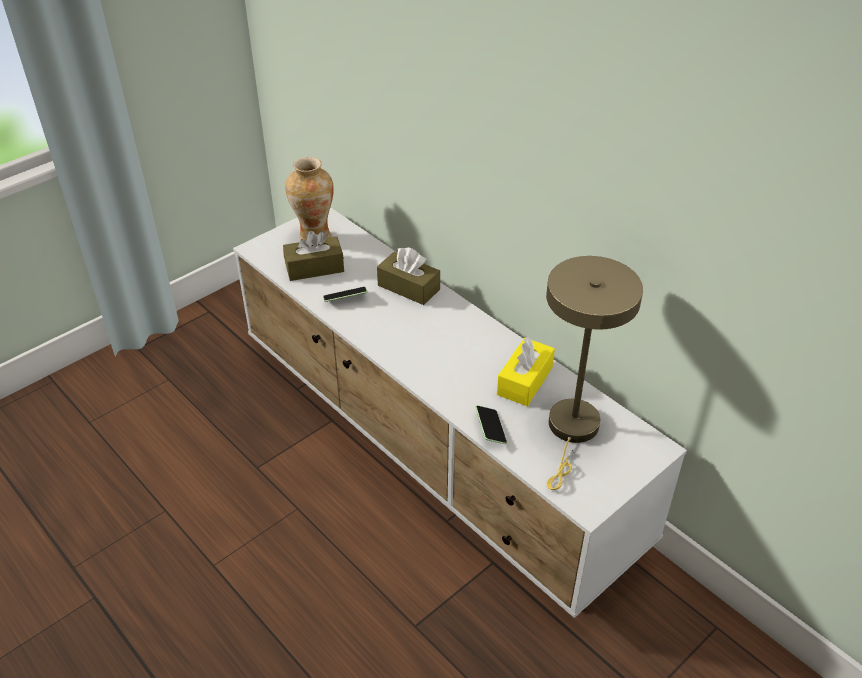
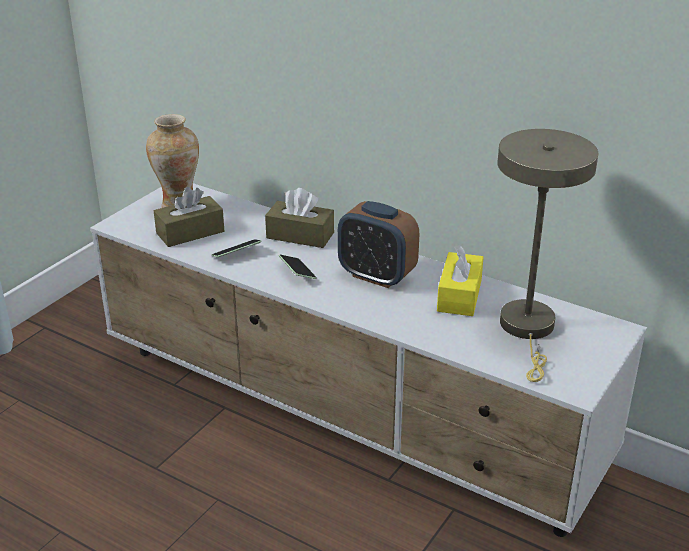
camera: 15 degrees left, 10 degrees down
phone [475,405,507,444] -> phone moved to [279,255,317,279]
none -> alarm clock [338,201,419,288]

